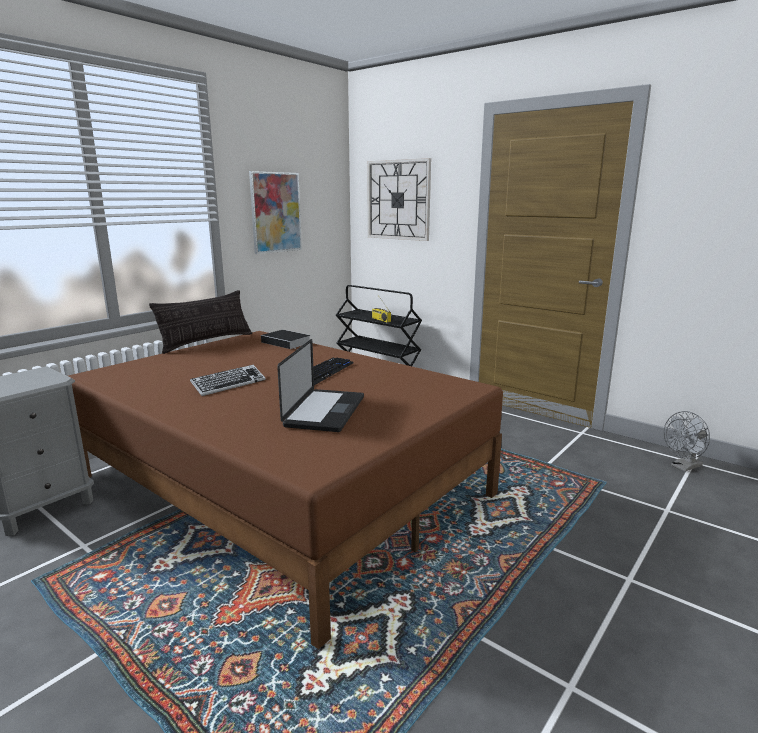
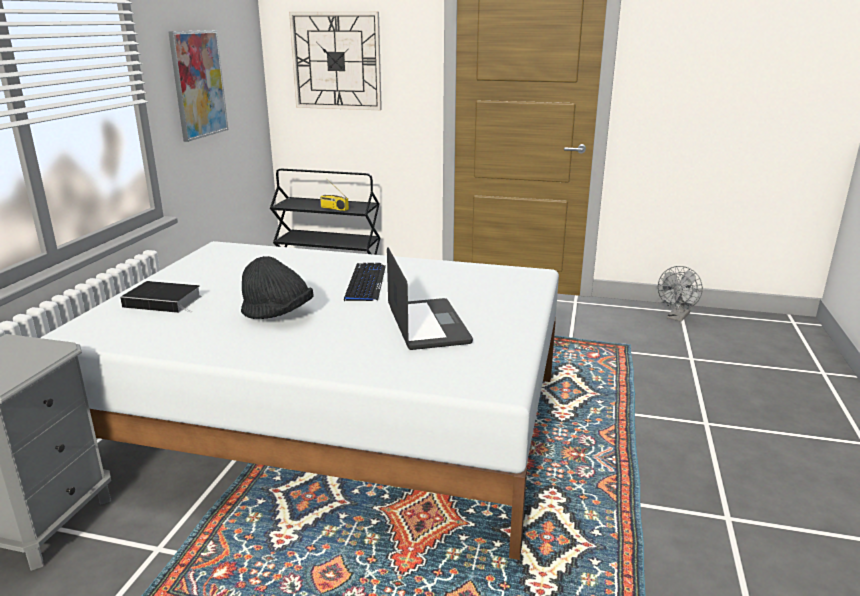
camera: 25 degrees left, 5 degrees up
brown bed [68,331,503,649] -> white bed [40,241,559,560]
pillow [149,290,252,354] -> none
keyboard [190,365,266,396] -> black hat [241,256,314,319]
book [261,330,311,350] -> book moved to [120,281,201,313]

